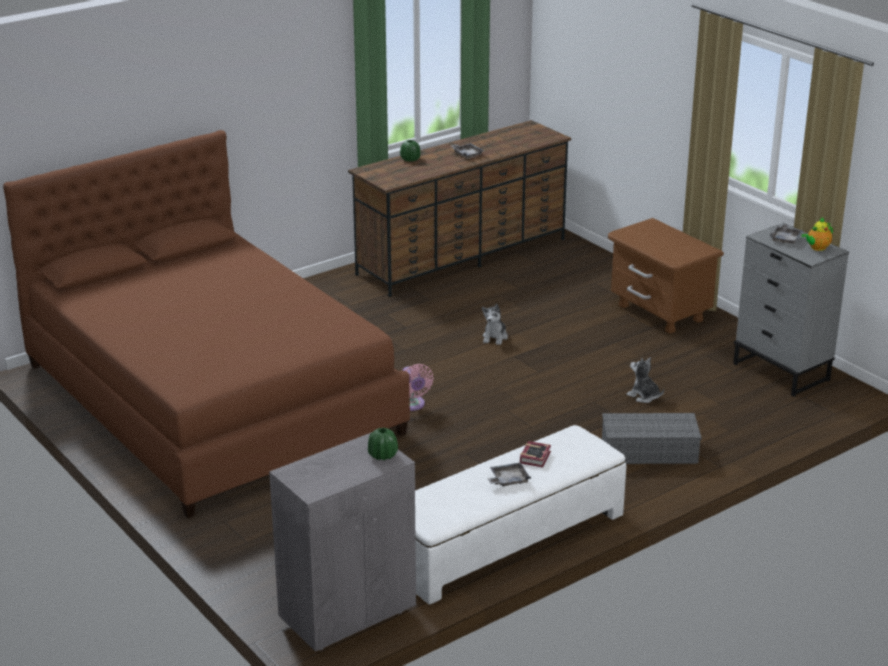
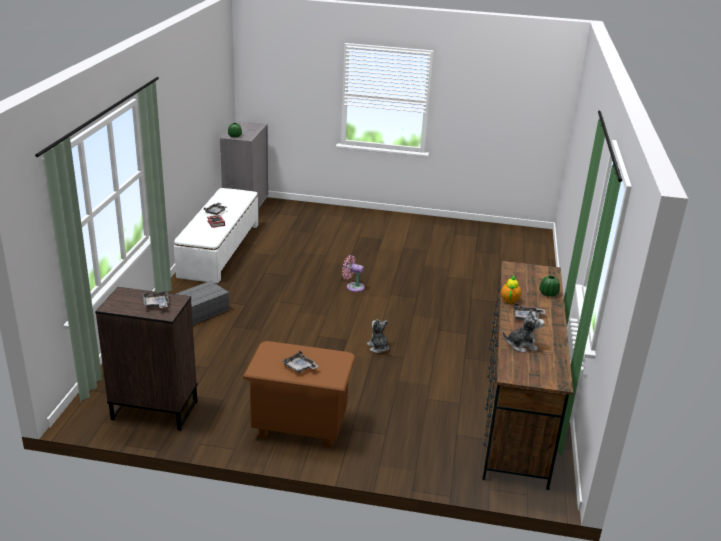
camera: 135 degrees right, 0 degrees up
brown bed [3,130,410,518] -> none
plush toy [626,357,664,403] -> plush toy moved to [503,309,545,353]
grey dresser [733,223,849,397] -> brown dresser [95,287,198,431]
teapot [801,217,833,251] -> teapot moved to [501,276,521,304]
none -> grey tray [282,351,319,373]

